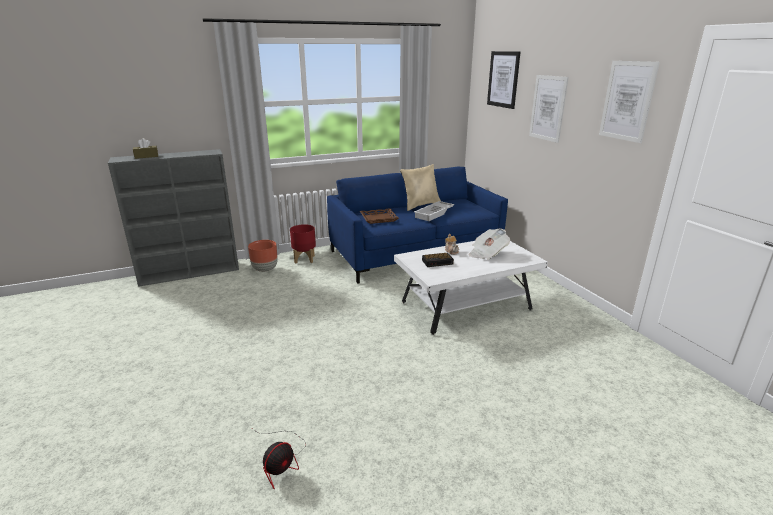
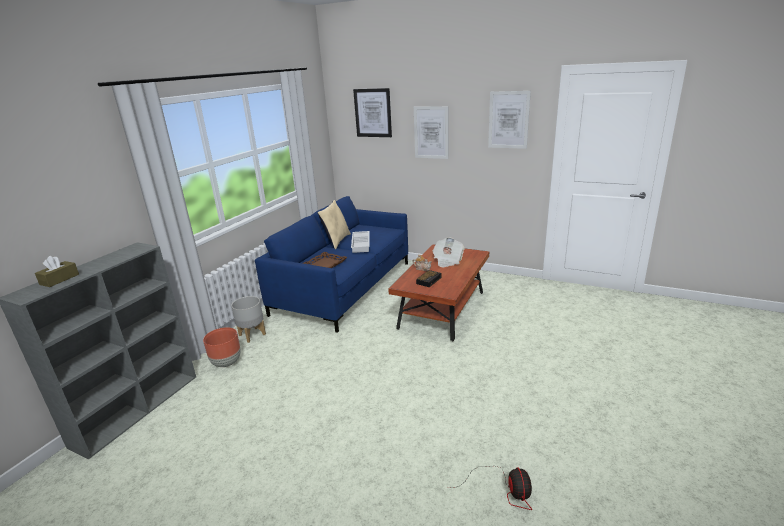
camera: 40 degrees left, 0 degrees up
red planter [290,224,316,263] -> grey planter [231,296,266,343]
white coffee table [394,241,548,335] -> brown coffee table [388,244,490,342]

